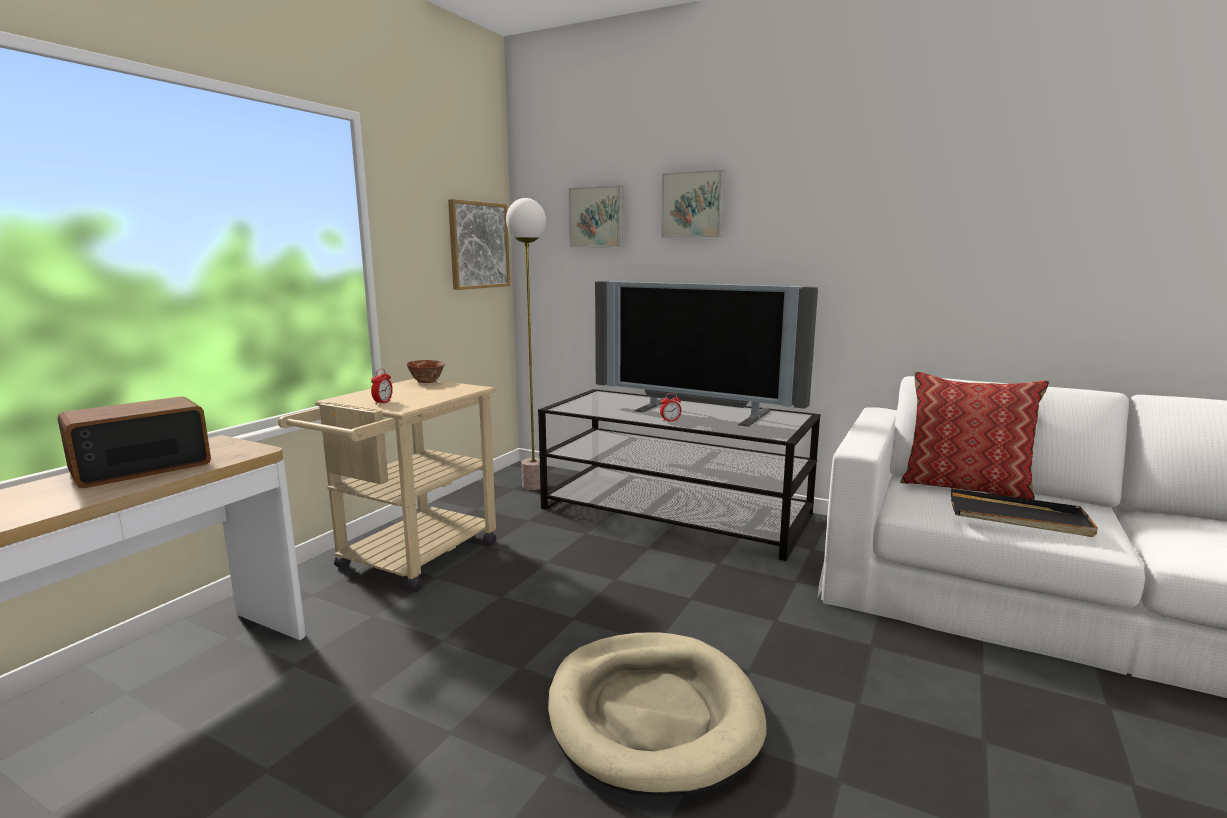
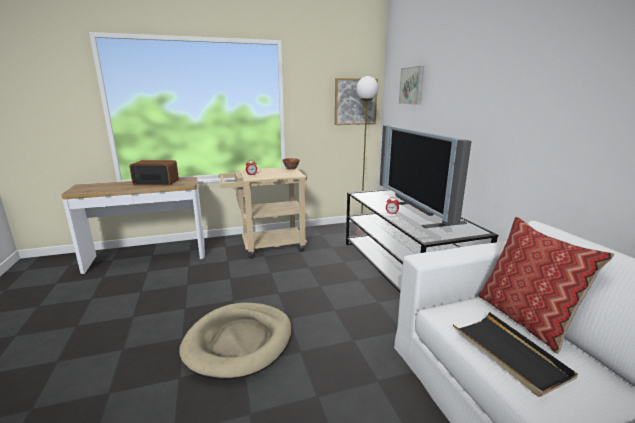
camera: 45 degrees right, 5 degrees up
picture [661,170,724,237] -> none

